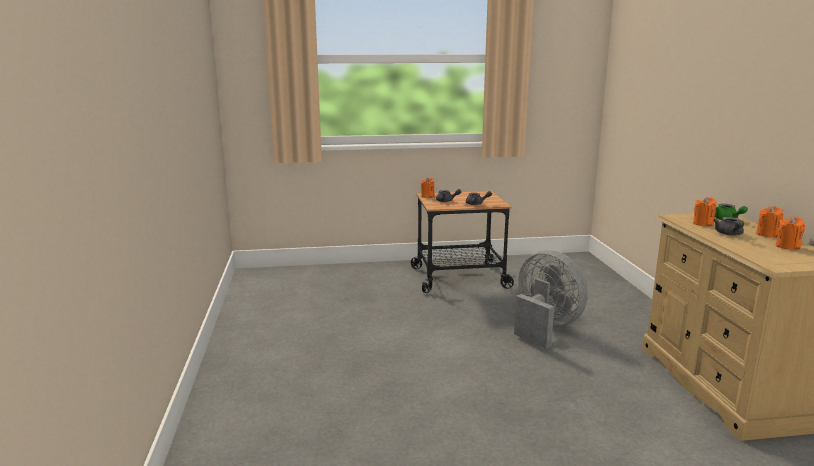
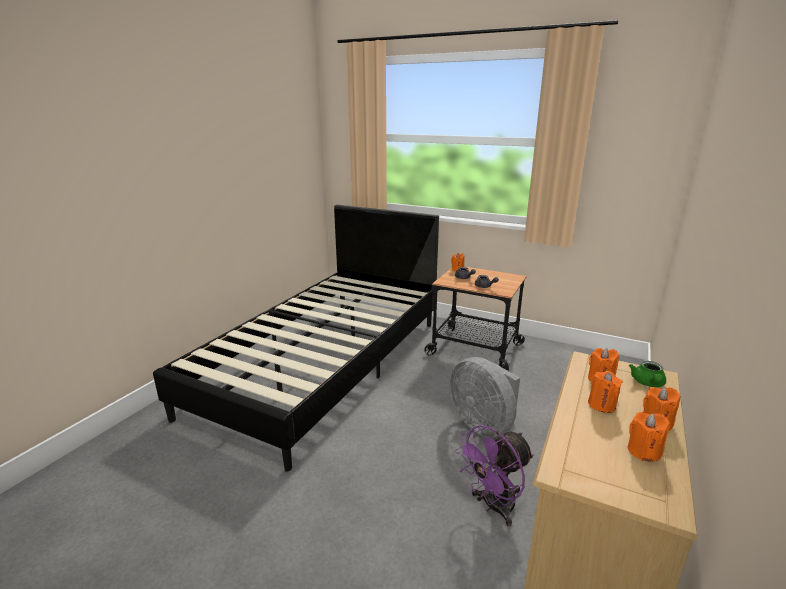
camera: 35 degrees right, 5 degrees up
grey fan [514,250,588,349] -> grey fan turned 150 degrees clockwise [450,357,520,437]
grey teapot [713,217,744,236] -> orange candle [588,371,623,413]
none -> black bed [153,205,439,472]
none -> purple fan [455,425,534,526]

